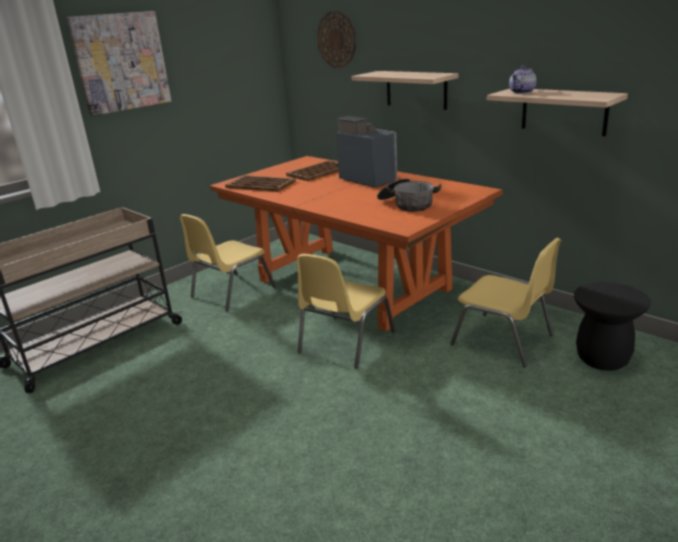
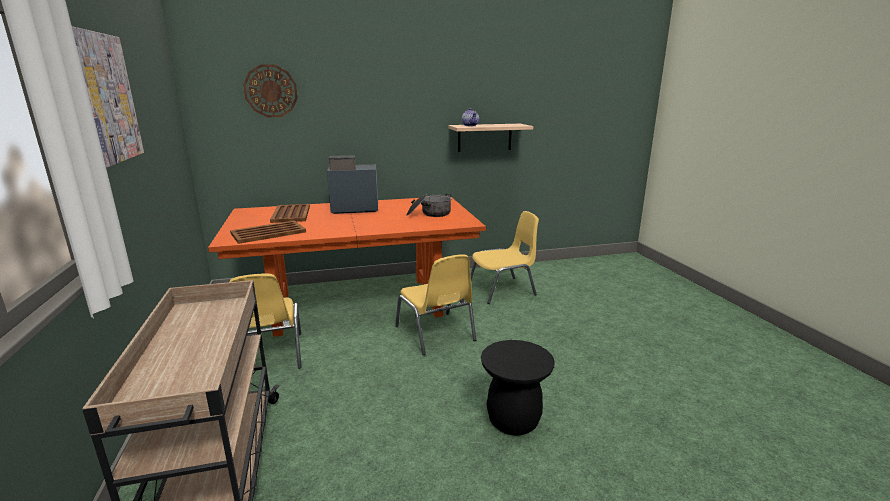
camera: 60 degrees left, 5 degrees down
shelf [352,71,459,110] -> none
black stool [574,282,651,371] -> black stool moved to [481,340,555,436]

